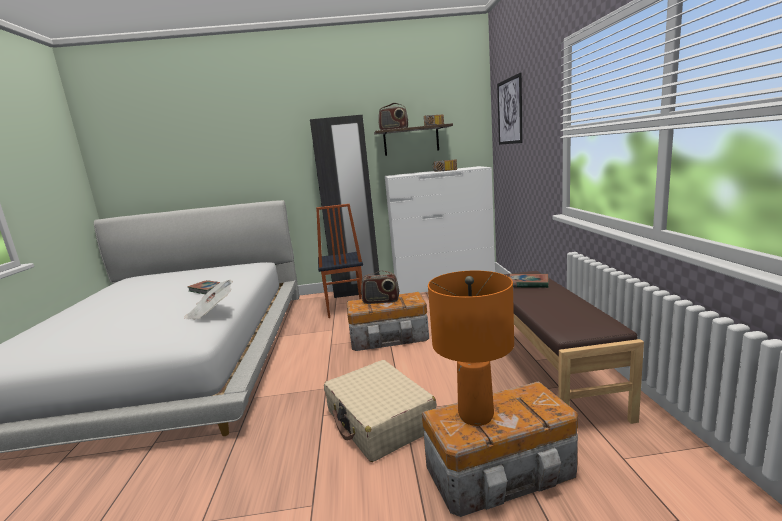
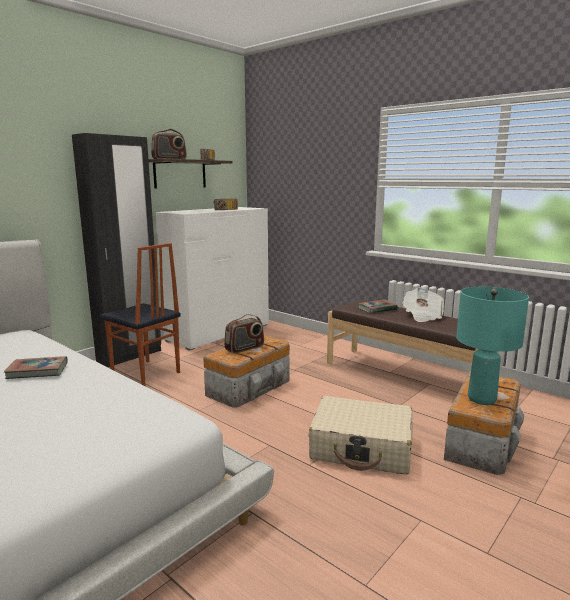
camera: 45 degrees left, 0 degrees up
newspaper [184,280,233,320] -> newspaper moved to [402,288,444,322]
orange table lamp [428,271,514,426] -> turquoise table lamp [456,287,529,405]
picture [497,73,523,145] -> none

